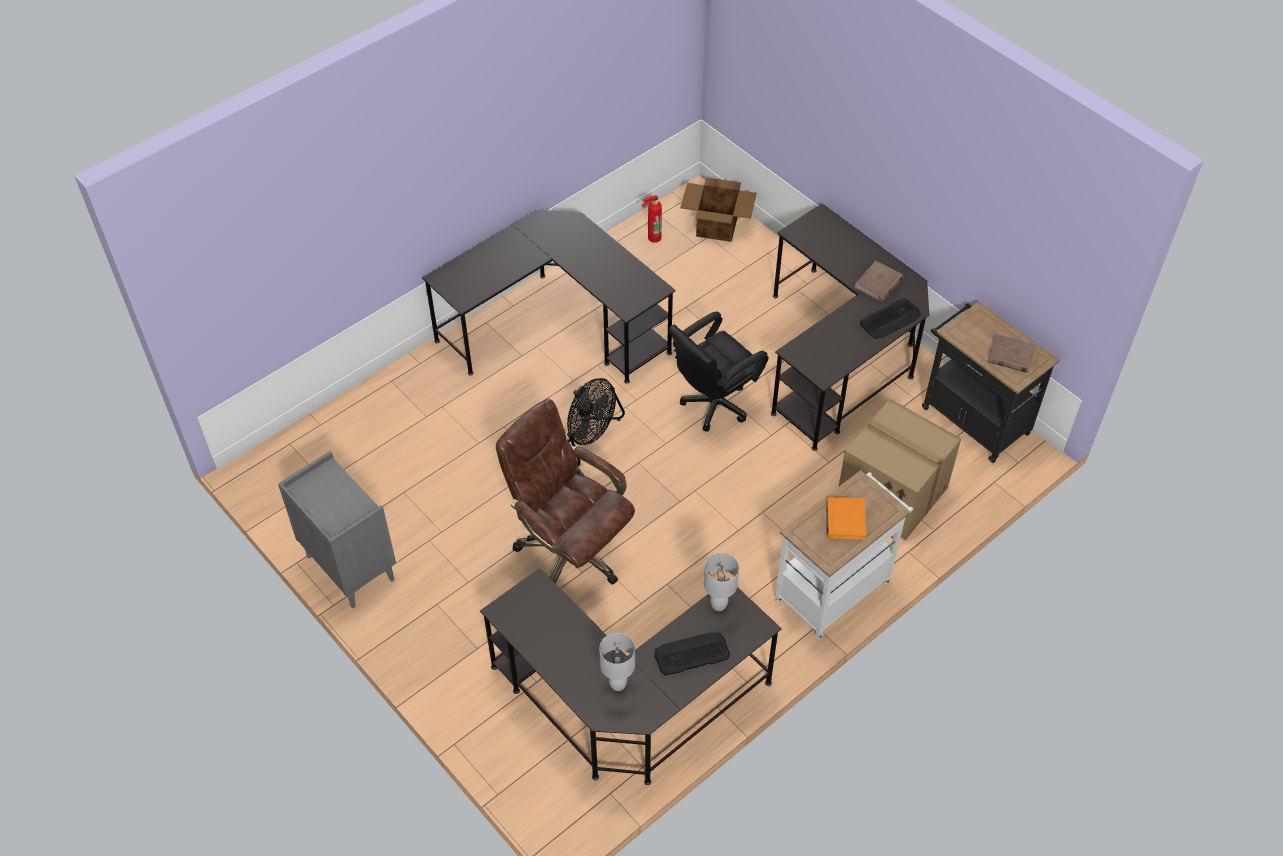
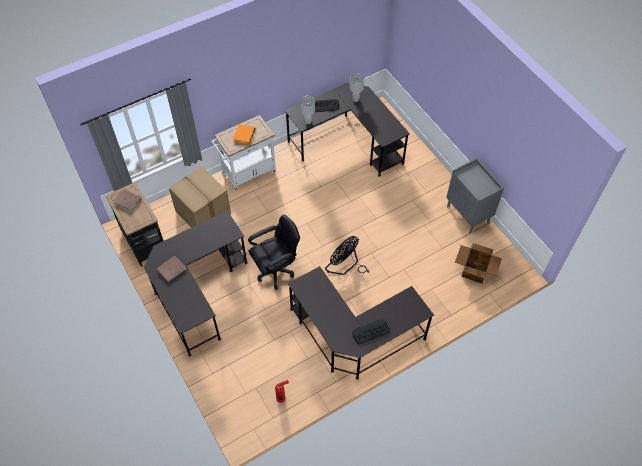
camera: 170 degrees left, 5 degrees up
brown office chair [496,398,635,585] -> none
cardboard box [680,177,757,242] -> cardboard box moved to [455,243,502,283]
keyboard [860,298,921,339] -> keyboard moved to [352,319,390,344]

